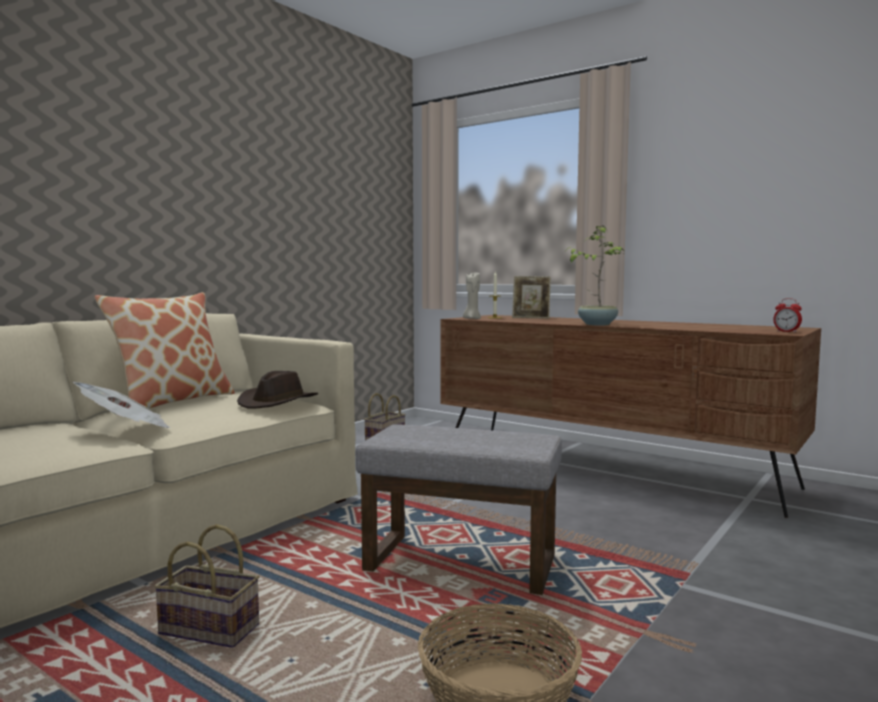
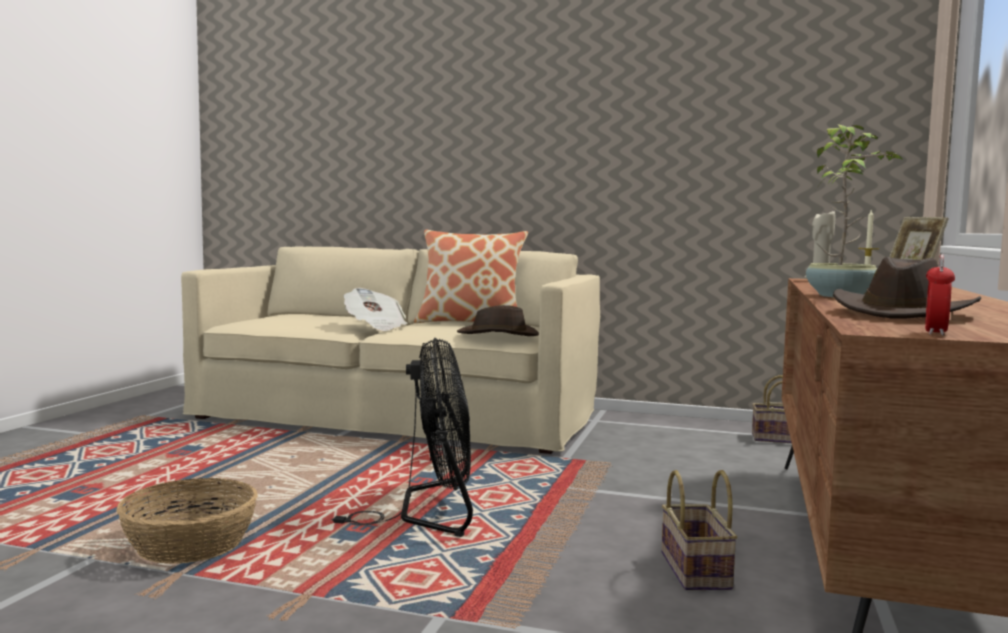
camera: 70 degrees right, 0 degrees up
basket [154,524,259,648] -> basket moved to [661,470,738,590]
grey ottoman [356,424,562,595] -> black fan [331,338,473,537]
none -> brown hat [833,256,981,318]

